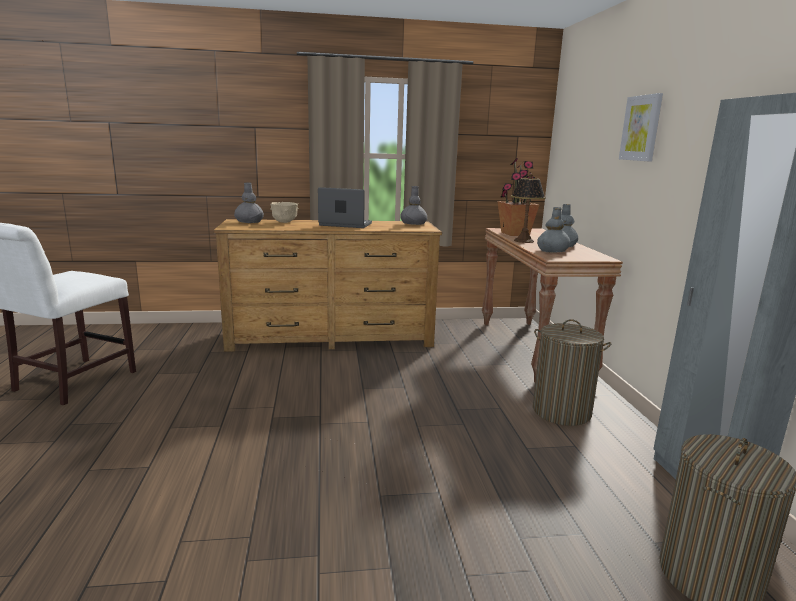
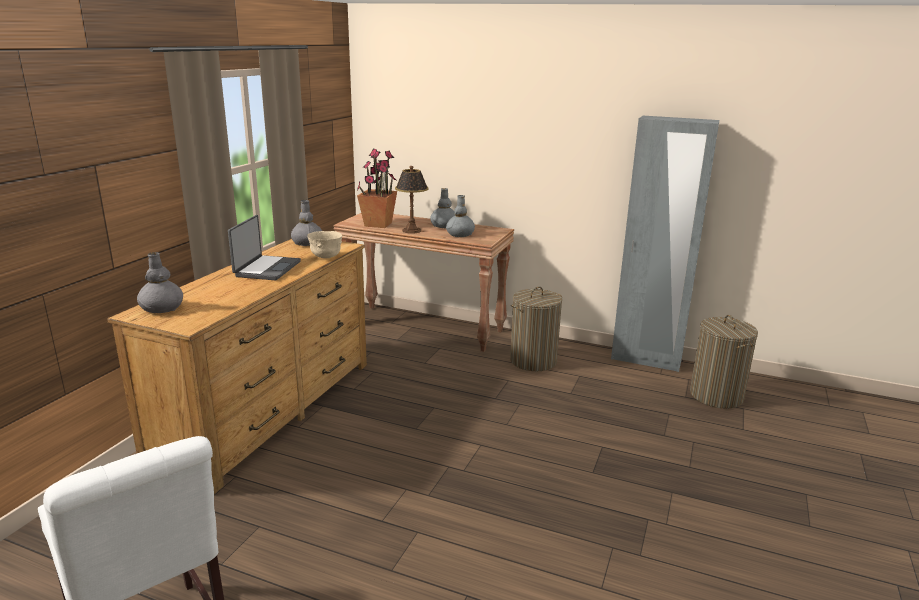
camera: 60 degrees left, 5 degrees up
beige bowl [270,202,299,223] -> beige bowl moved to [307,231,342,258]
laptop [318,187,372,228] -> laptop turned 150 degrees clockwise [228,215,301,280]
picture [619,93,663,162] -> none

